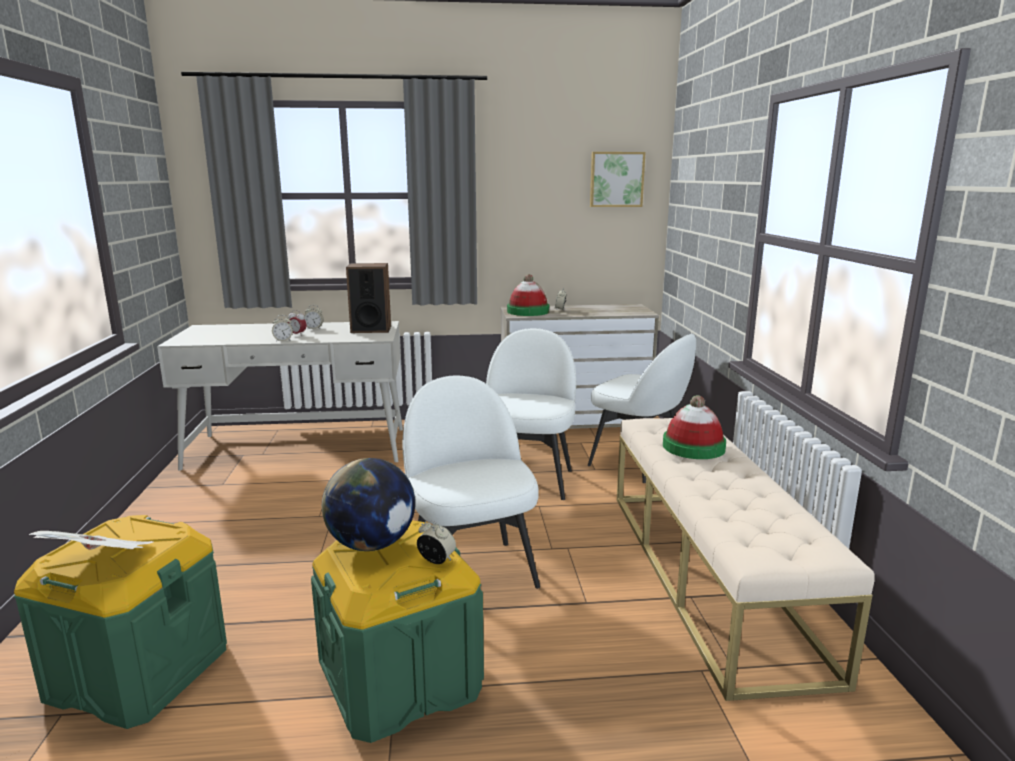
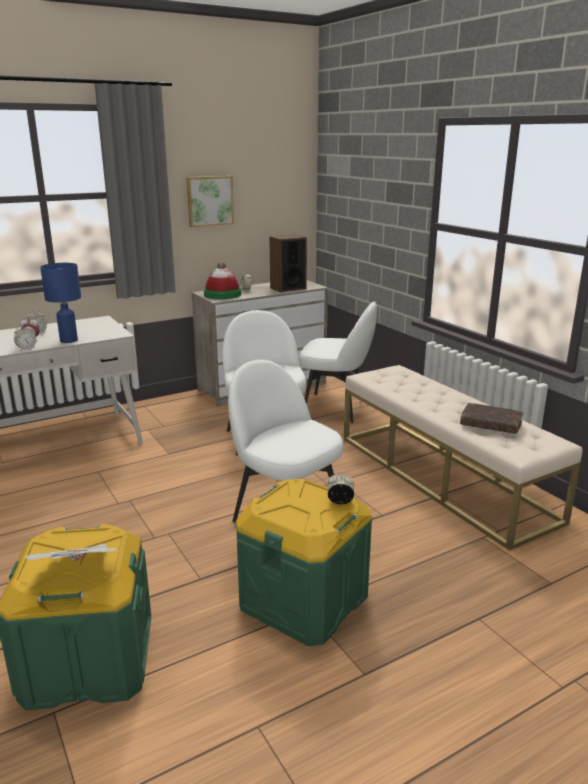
camera: 25 degrees left, 5 degrees up
globe [322,458,415,551] -> none
speaker [346,263,391,333] -> speaker moved to [269,234,307,292]
picture [590,152,645,207] -> picture moved to [186,176,234,227]
hat [663,395,726,459] -> none
none -> blue table lamp [40,263,81,343]
none -> brown book [460,403,523,434]

